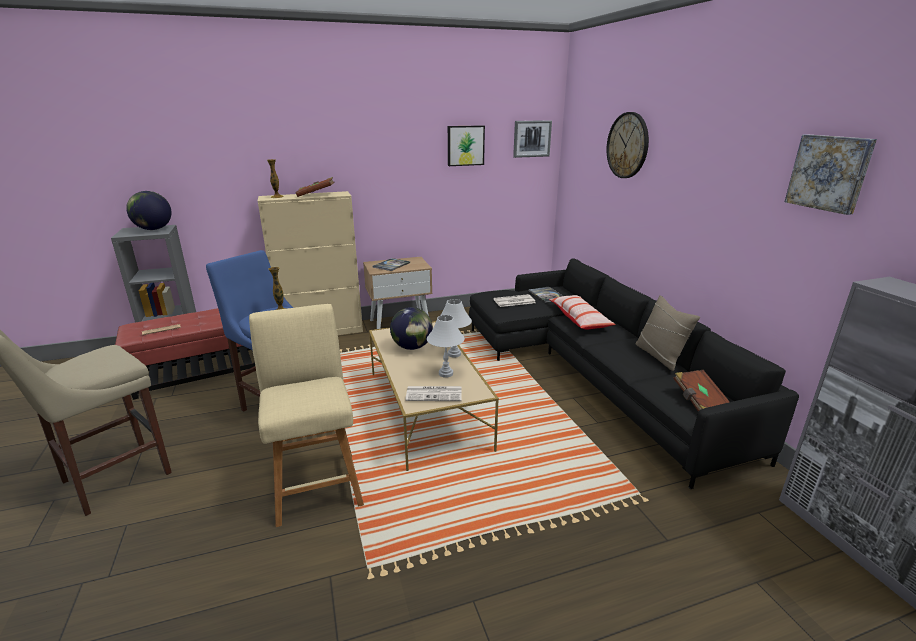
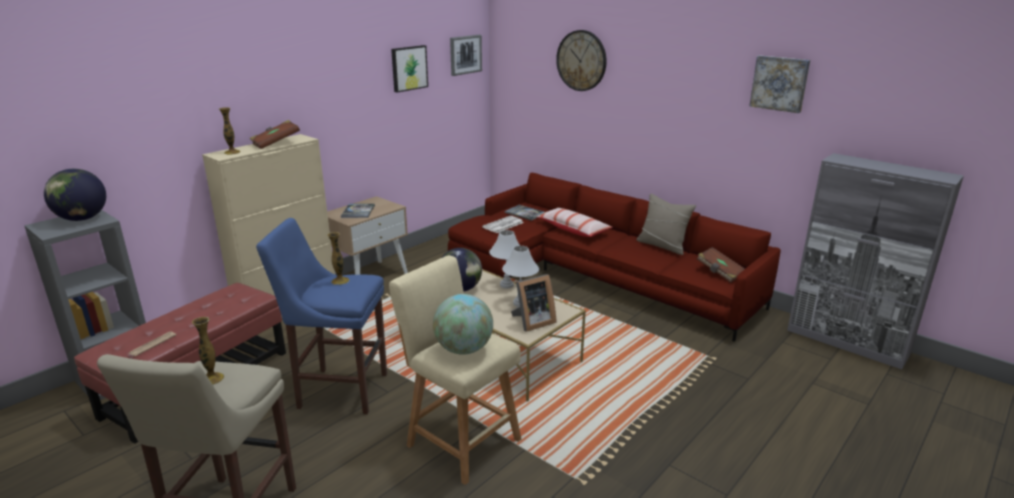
camera: 30 degrees left, 0 degrees up
newspaper [405,386,462,401] -> picture frame [511,274,557,332]
black sofa [469,258,799,489] -> red sofa [448,173,781,342]
none -> vase [192,317,224,385]
none -> globe [433,294,493,355]

